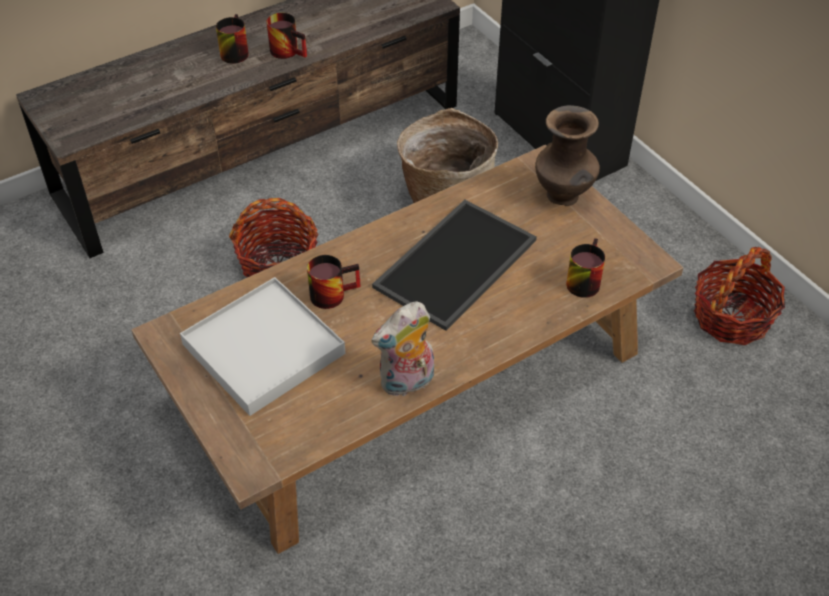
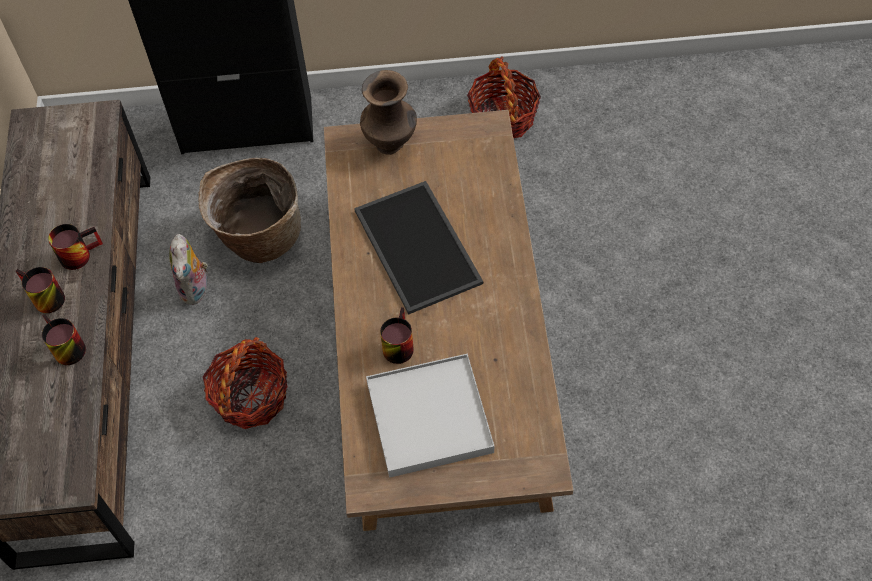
camera: 60 degrees left, 10 degrees up
plush toy [371,301,434,398] -> plush toy moved to [170,234,208,305]
mug [566,238,605,298] -> mug moved to [42,314,86,365]

